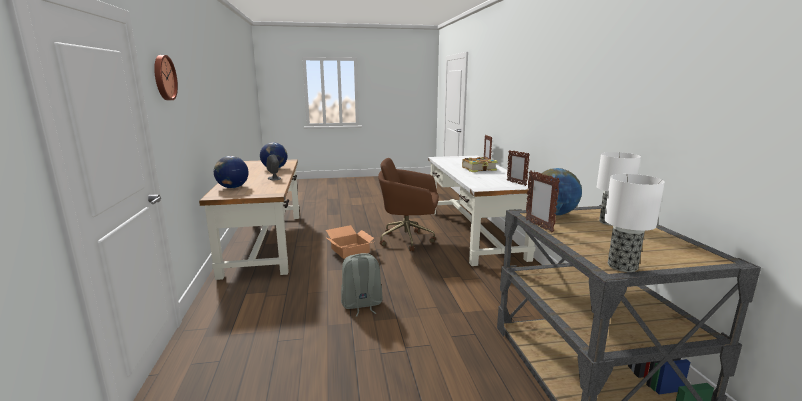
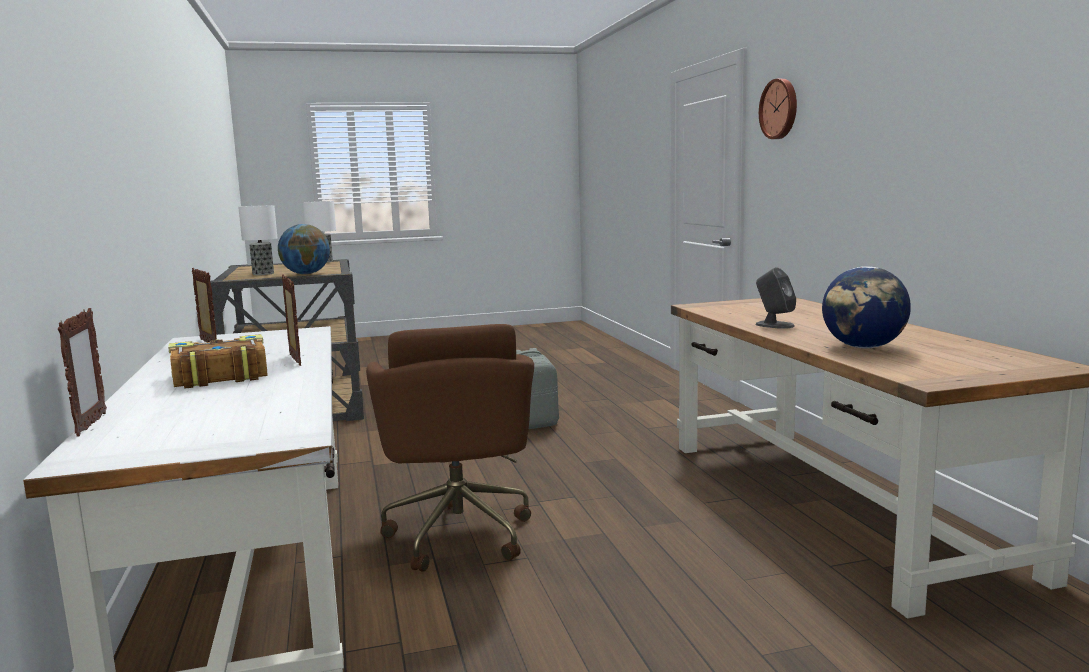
camera: 175 degrees right, 5 degrees down
globe [214,156,249,188] -> none
cardboard box [326,225,374,259] -> none
brown office chair [378,158,439,251] -> brown office chair turned 75 degrees clockwise [366,324,534,572]
picture frame [525,170,560,233] -> picture frame moved to [282,274,301,366]

